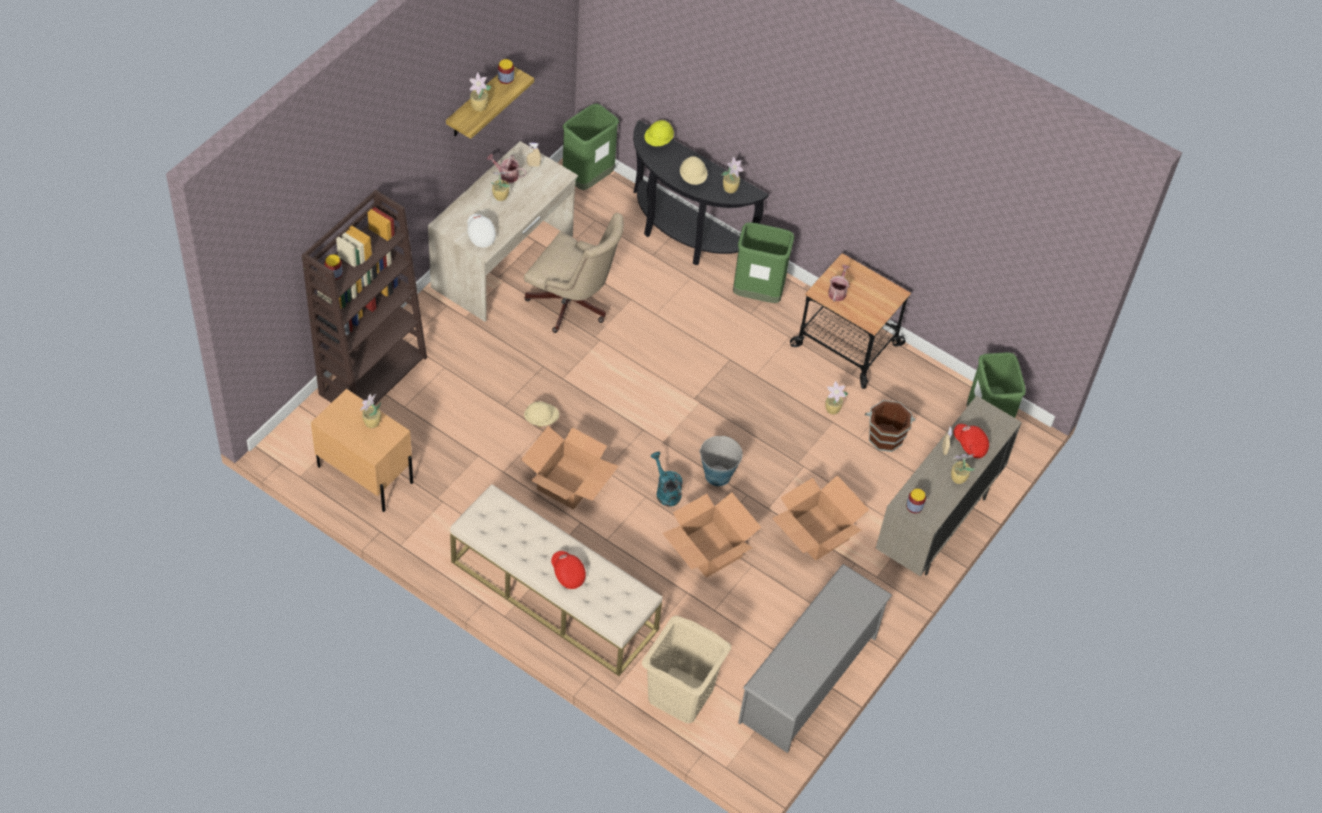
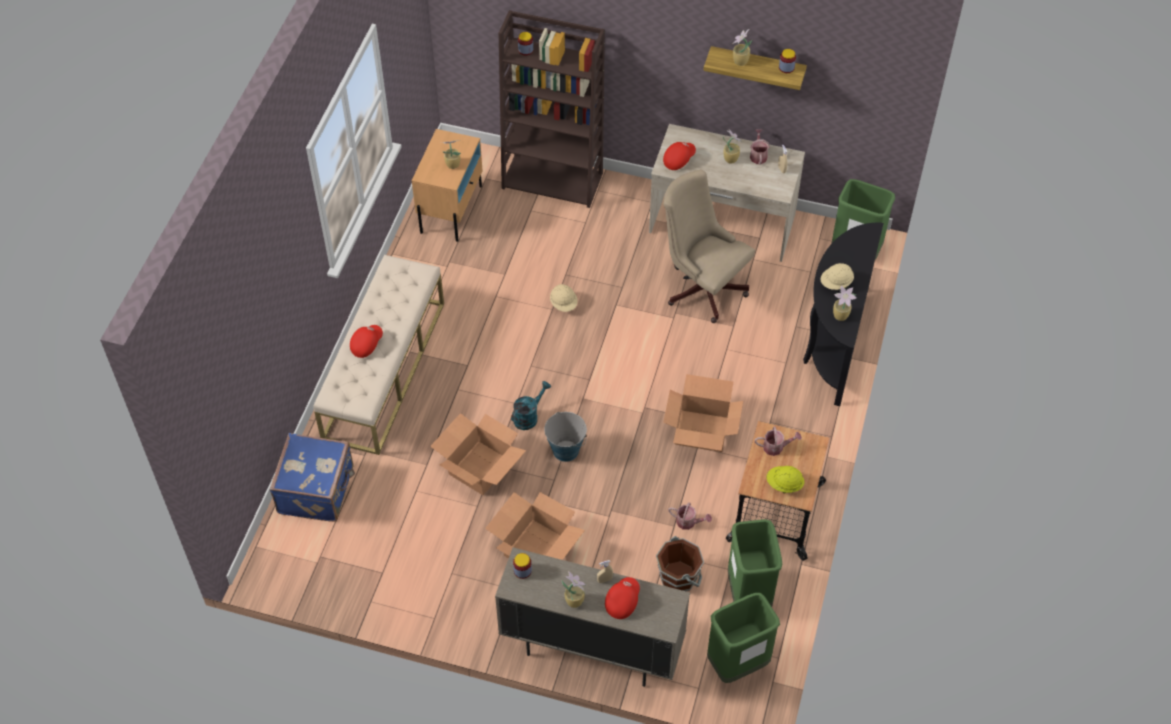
camera: 75 degrees right, 0 degrees up
white cap [467,214,496,248] -> red cap [663,142,696,170]
cardboard box [521,426,619,510] -> cardboard box moved to [663,374,743,452]
beige office chair [524,213,624,333] -> beige office chair turned 120 degrees clockwise [663,170,755,323]
beige laundry basket [642,616,731,724] -> blue suitcase [270,433,355,522]
yellow hard hat [644,120,674,146] -> yellow hard hat moved to [766,466,805,494]
green trash can [733,222,794,303] -> green trash can moved to [728,519,782,607]
grey shoe rack [738,564,892,753] -> none
potted plant [825,381,848,415] -> watering can [668,502,712,530]

